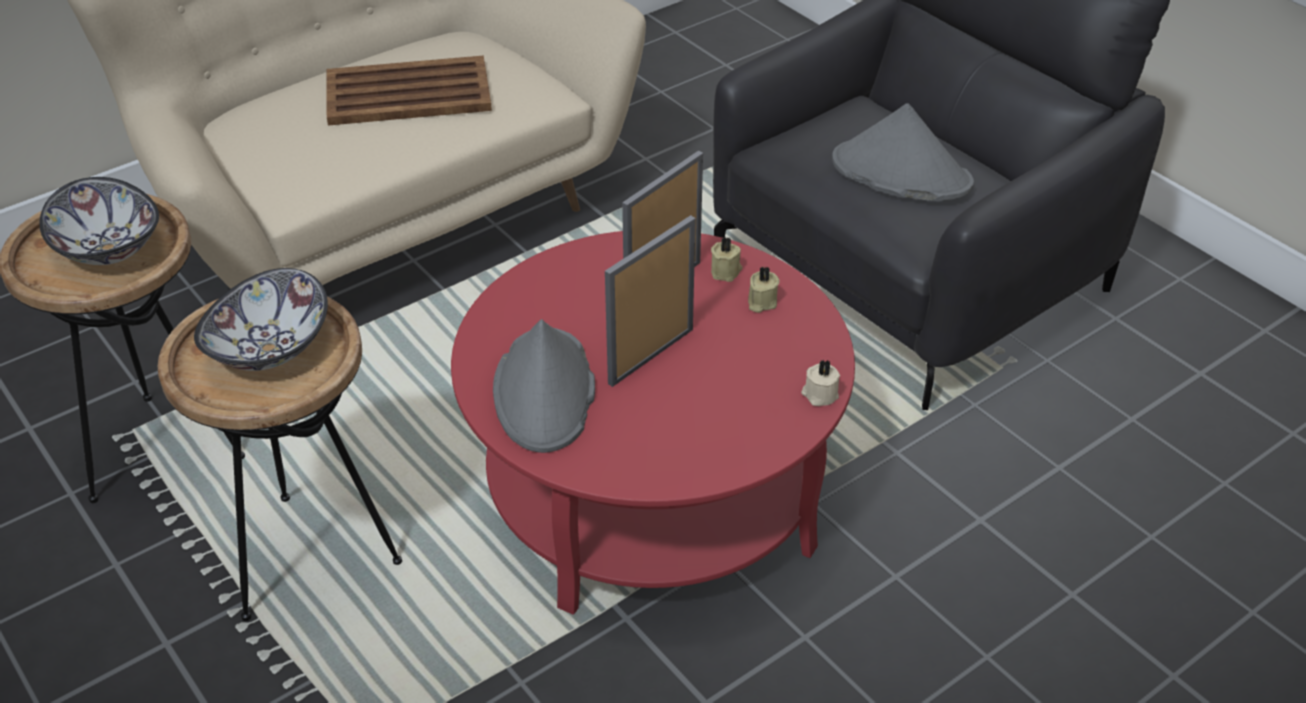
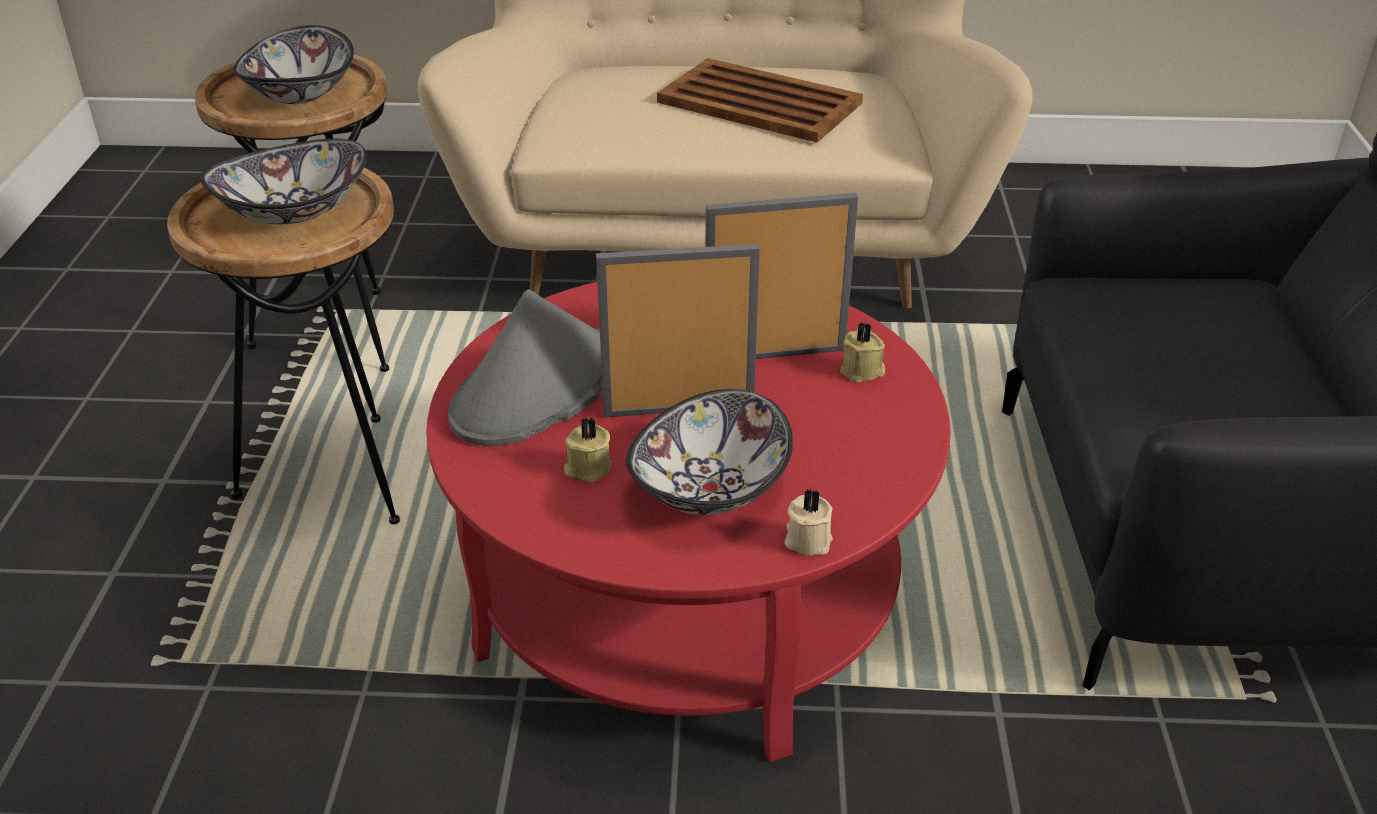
camera: 40 degrees right, 5 degrees down
beige candle [748,267,780,313] -> beige candle moved to [564,417,611,482]
grey hat [832,103,974,201] -> none
none -> bowl [626,389,793,515]

